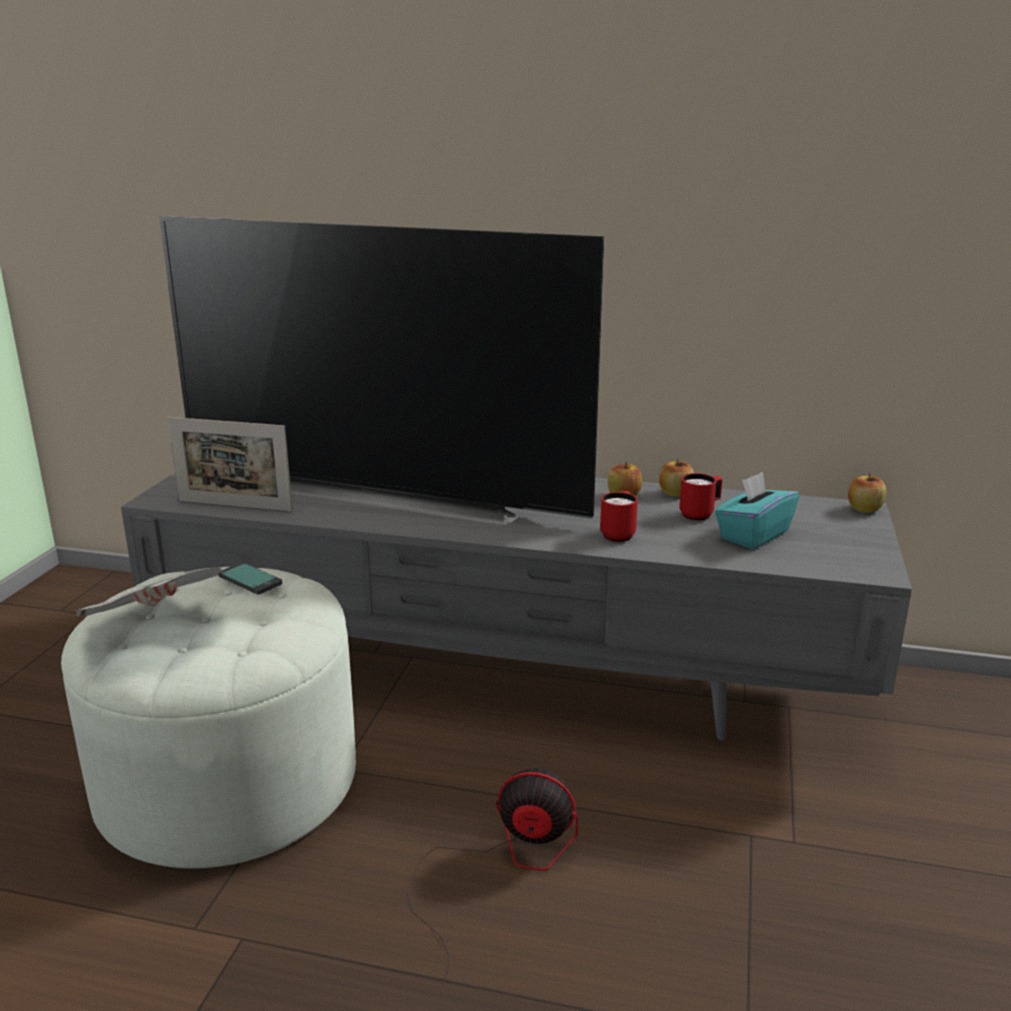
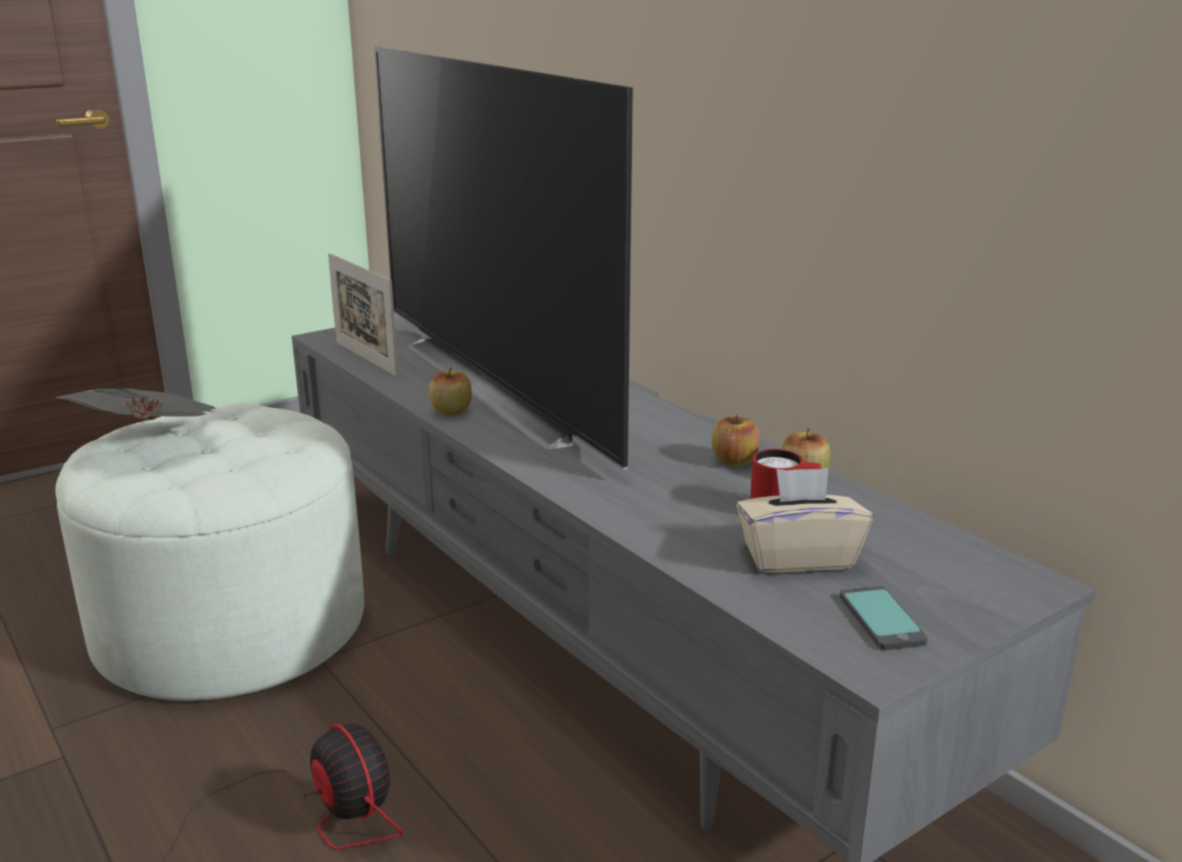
camera: 40 degrees right, 0 degrees up
phone [219,562,282,594] -> phone moved to [840,586,928,650]
red mug [600,491,638,542] -> none
turquoise tissue box [715,472,799,549] -> beige tissue box [736,468,873,573]
apple [848,473,886,513] -> apple moved to [429,367,472,415]

